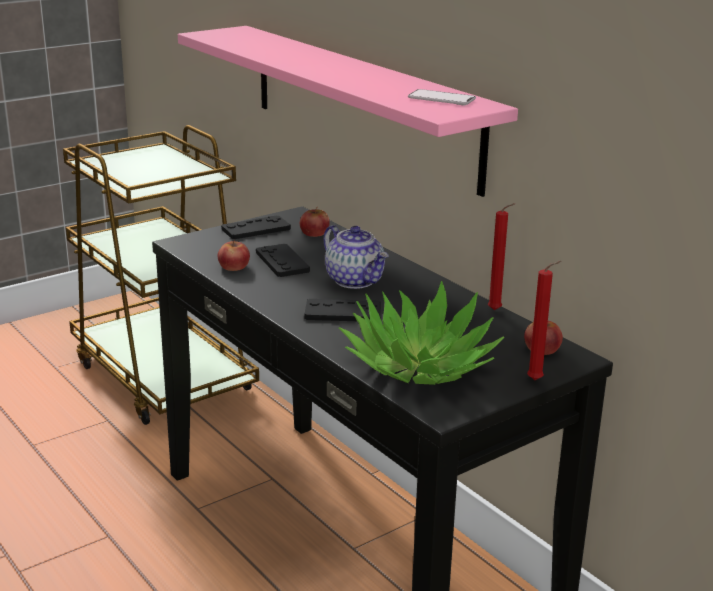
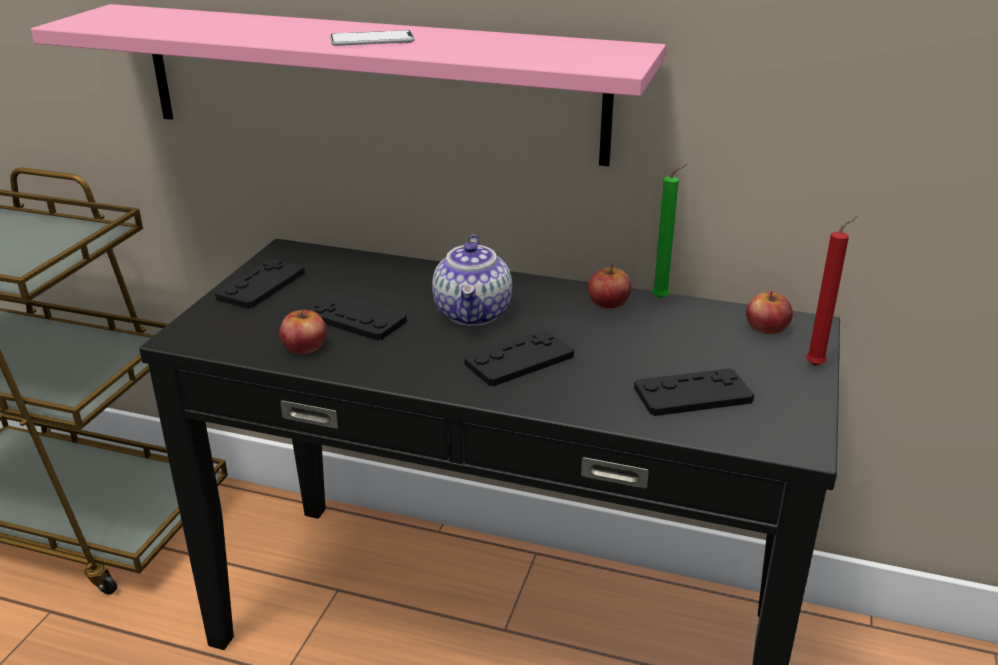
camera: 35 degrees left, 5 degrees up
apple [300,207,330,237] -> apple moved to [588,264,631,308]
teapot [324,225,389,289] -> teapot turned 75 degrees clockwise [432,235,512,326]
potted plant [339,281,505,385] -> black game controller [634,368,754,416]
phone [408,89,476,105] -> phone moved to [330,30,415,46]
red candle [488,203,515,310] -> green candle [652,164,688,299]

